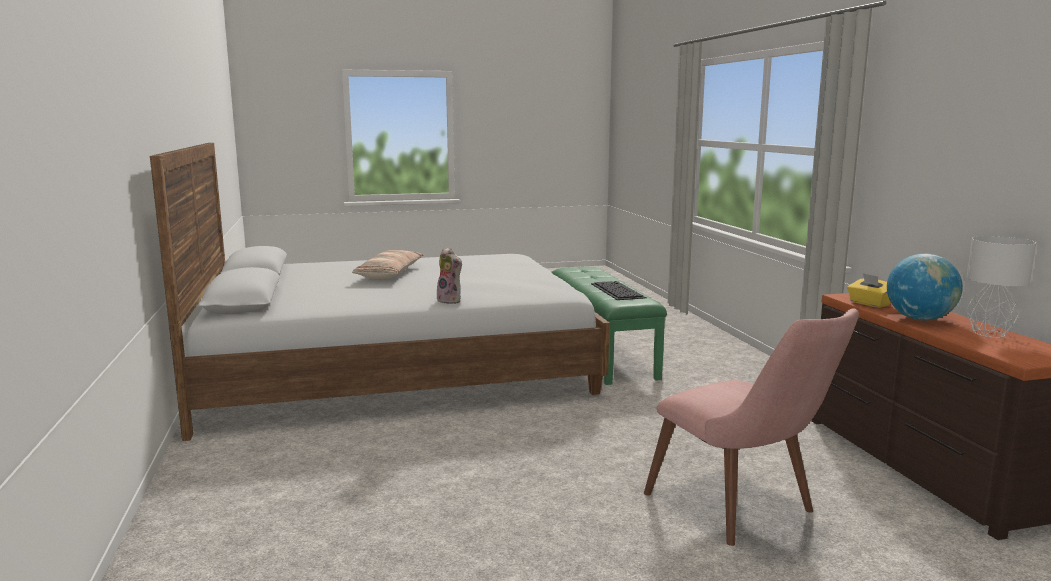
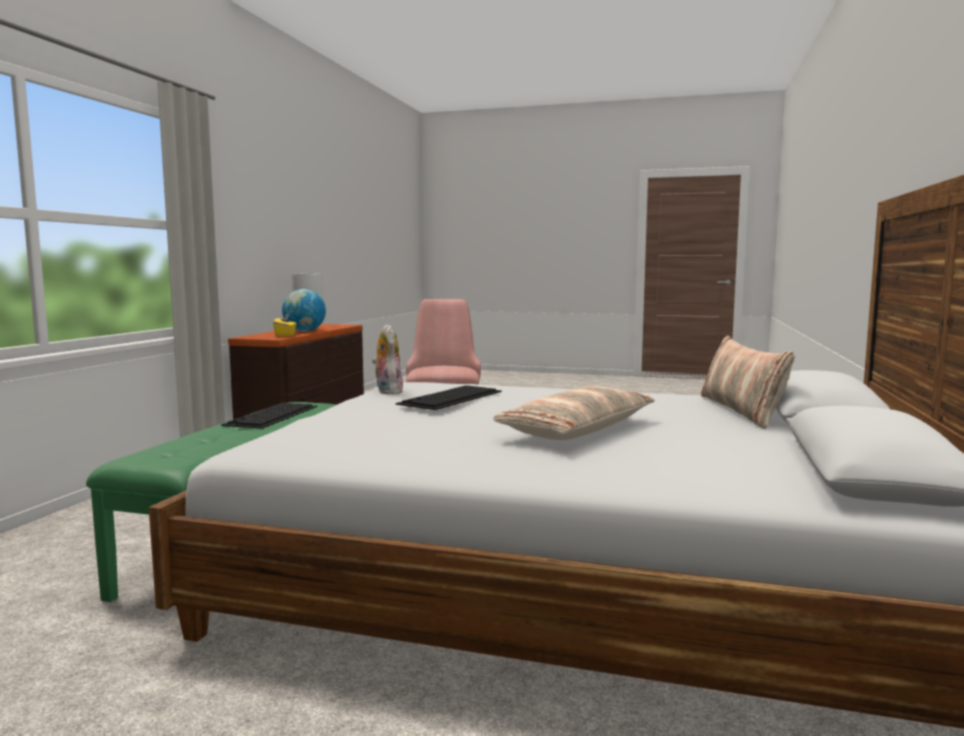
camera: 150 degrees left, 5 degrees down
plush toy [437,247,462,304] -> plush toy moved to [372,325,403,394]
none -> keyboard [396,385,502,410]
none -> pillow [701,335,795,429]

